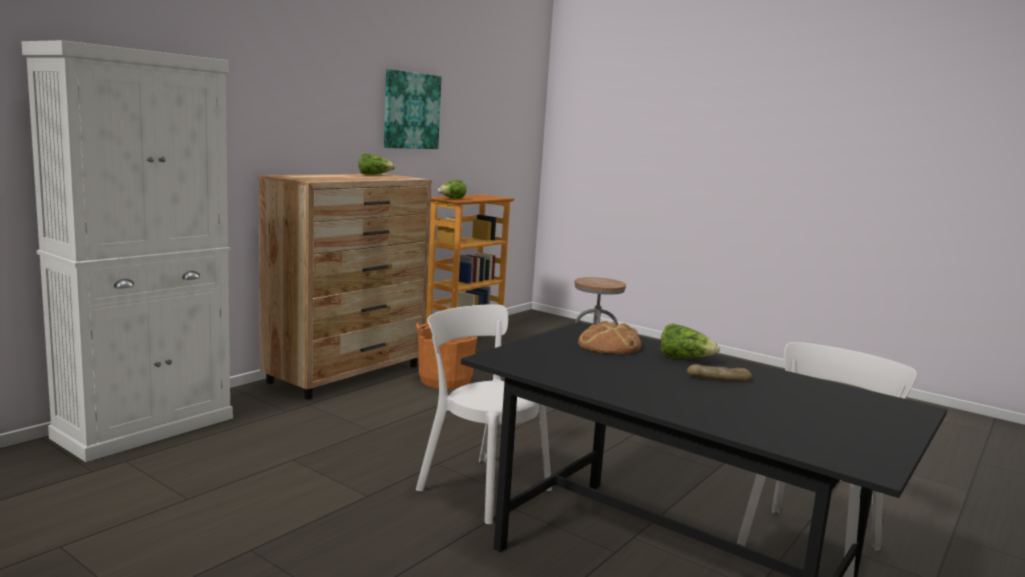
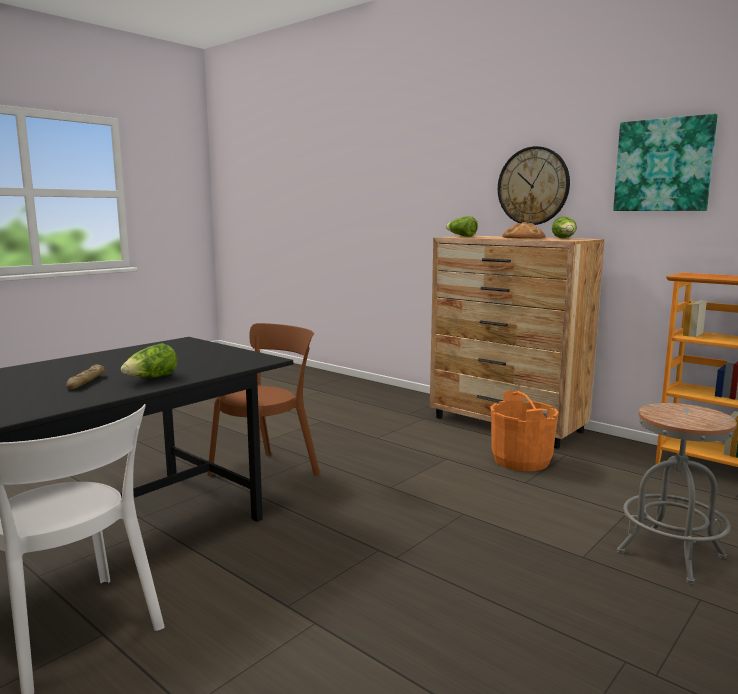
camera: 95 degrees right, 0 degrees up
white cabinet [21,40,233,462] -> none
white chair [416,304,552,524] -> brown chair [207,323,320,476]
lettuce [438,180,467,199] -> lettuce moved to [446,216,478,237]
bread [578,321,642,354] -> bread moved to [502,222,546,239]
none -> wall clock [498,146,570,225]

